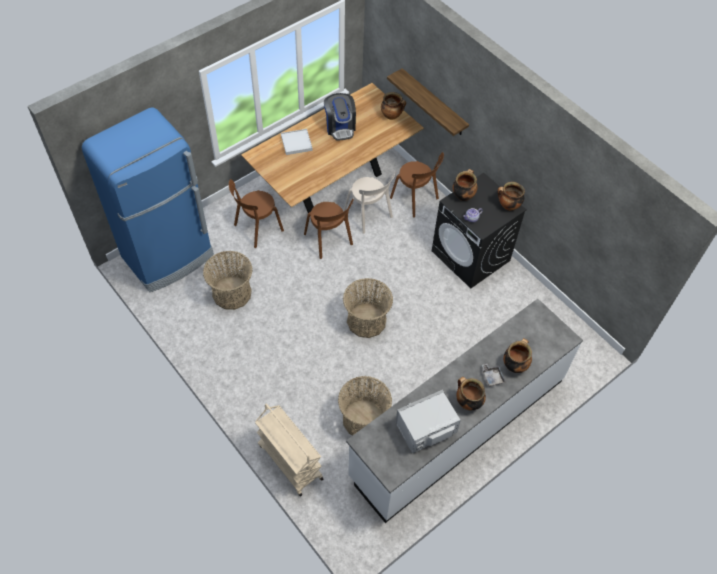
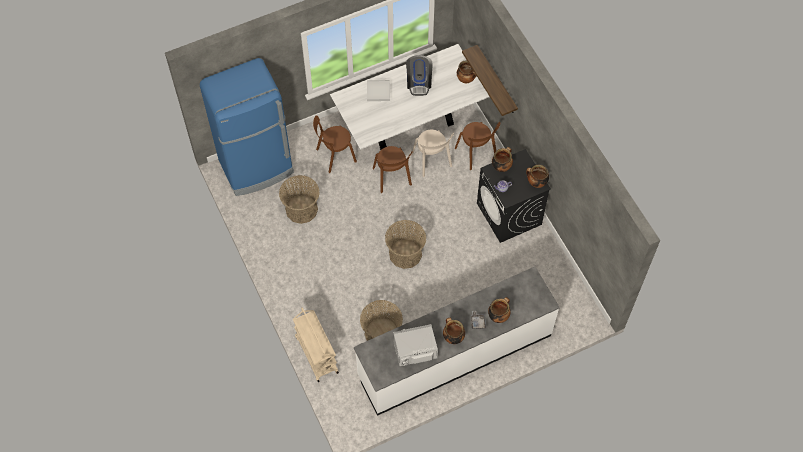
camera: 15 degrees right, 5 degrees up
brown dining table [241,83,424,213] -> white dining table [330,44,490,150]

